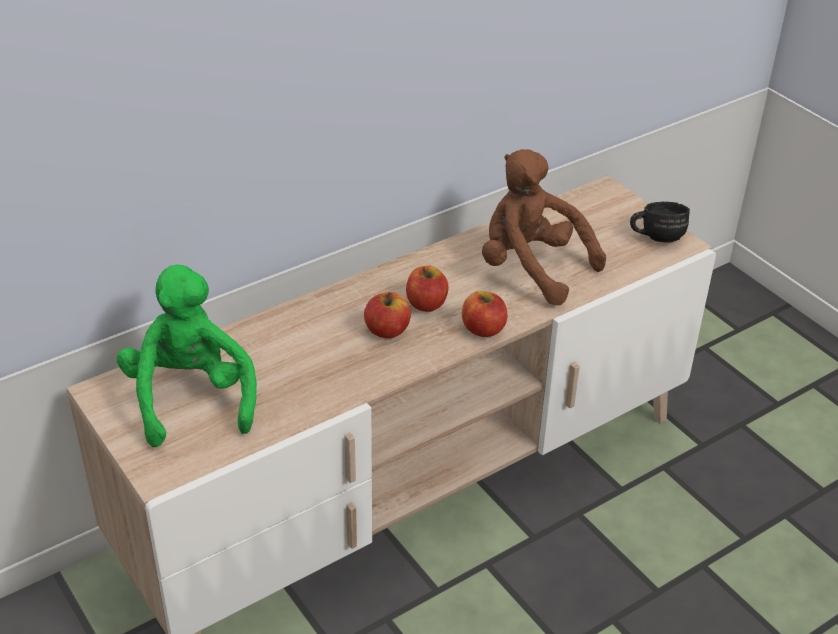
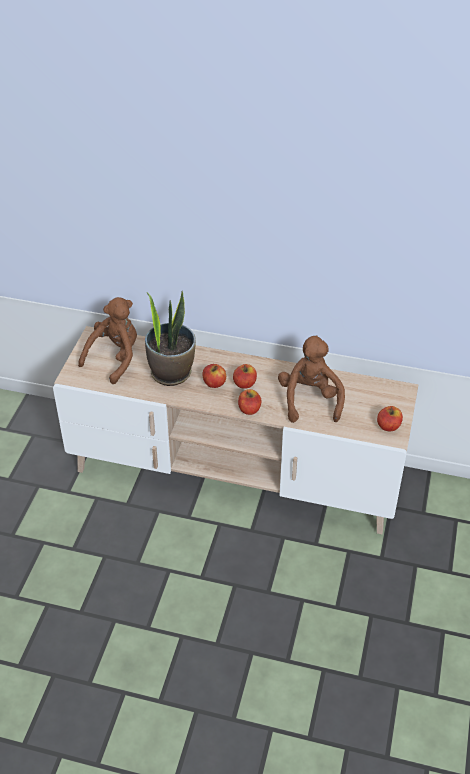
camera: 50 degrees right, 5 degrees up
green plush toy [117,264,257,447] -> brown plush toy [78,297,137,384]
black mug [630,202,690,243] -> apple [377,406,403,431]
none -> potted plant [145,291,196,386]

